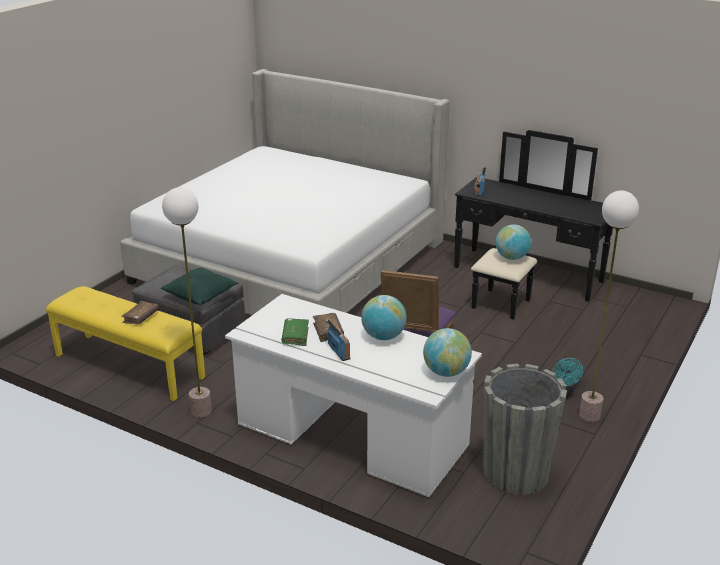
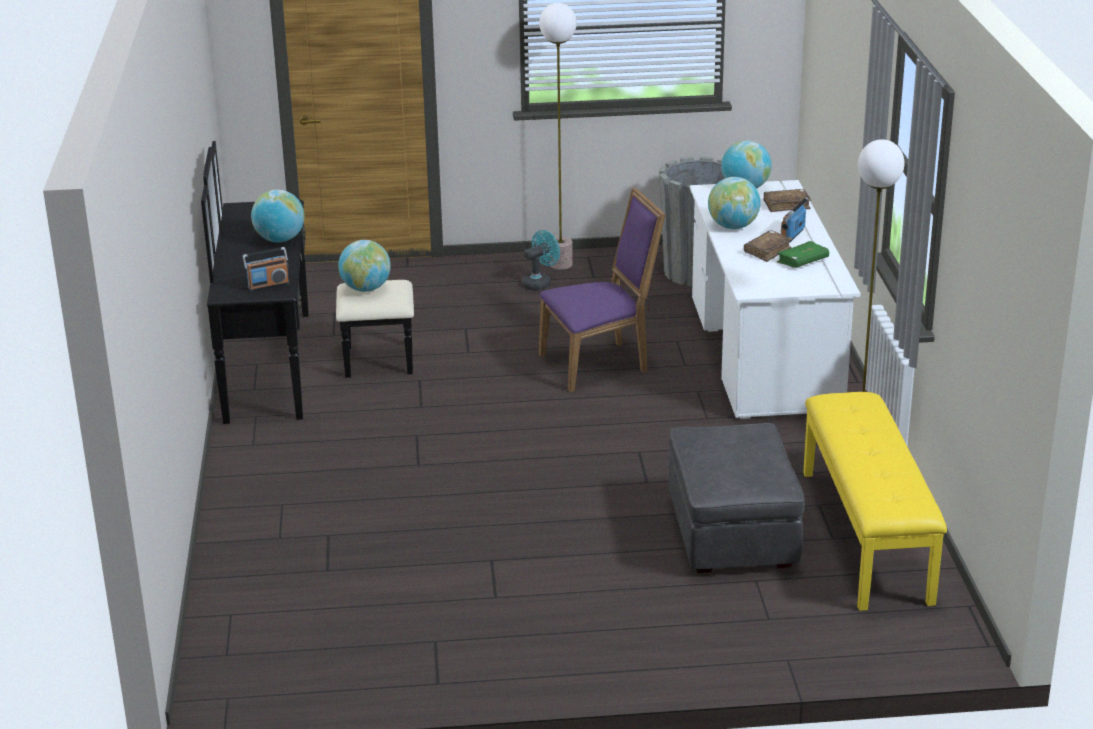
camera: 125 degrees left, 0 degrees up
bed [120,69,450,315] -> none
brown book [121,301,159,325] -> brown book moved to [763,189,812,212]
green pillow [161,267,238,305] -> none
none -> globe [251,190,304,242]

